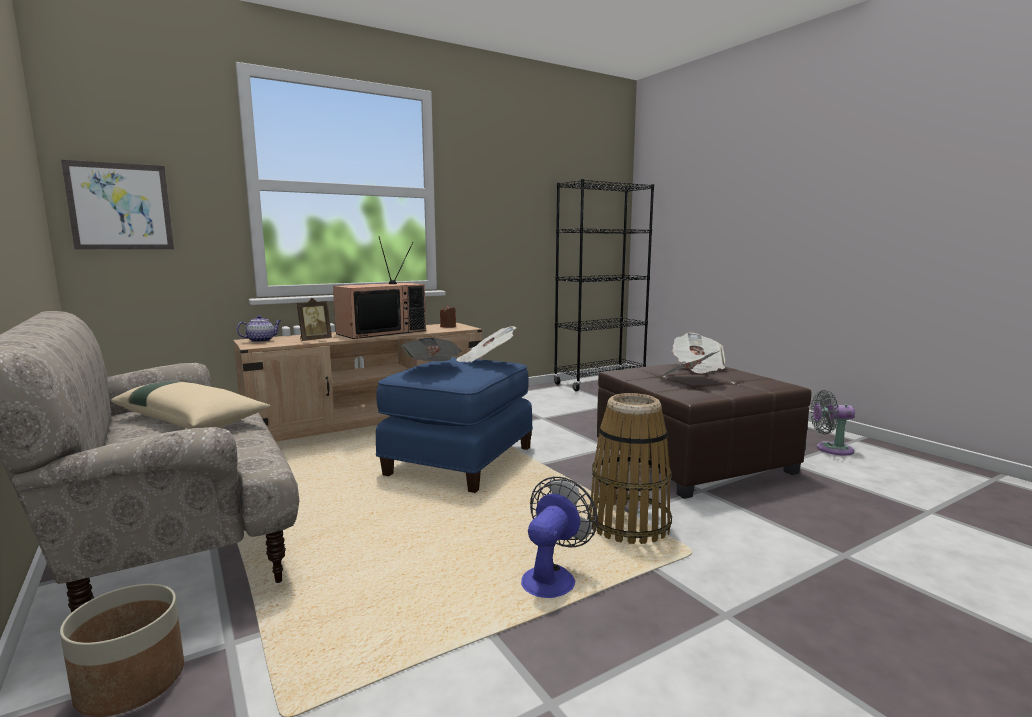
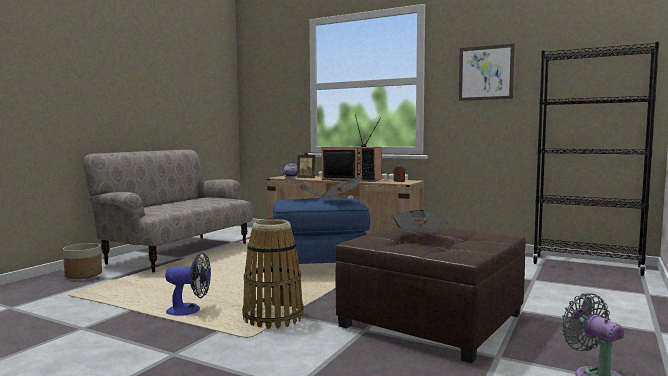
camera: 60 degrees right, 5 degrees down
picture [61,160,174,249] -> picture moved to [459,44,515,101]
beige pillow [111,381,271,429] -> none
newspaper [672,333,725,374] -> none

